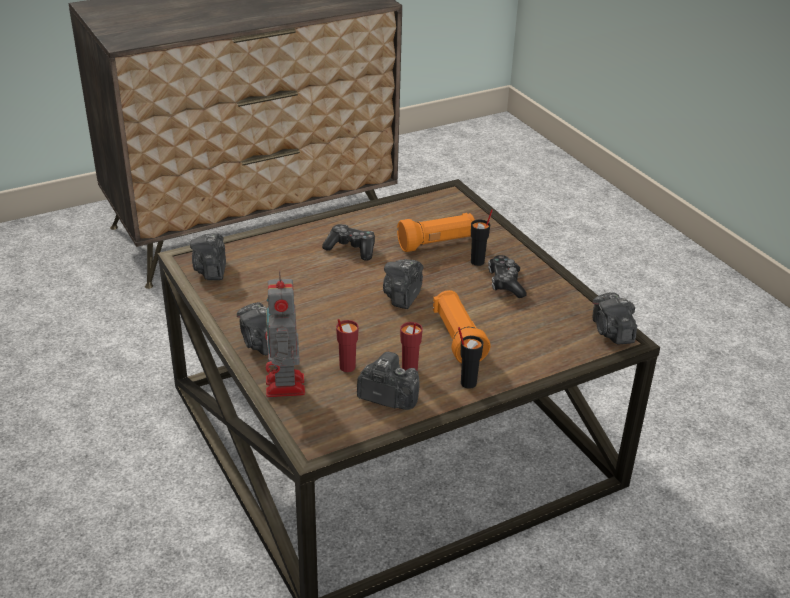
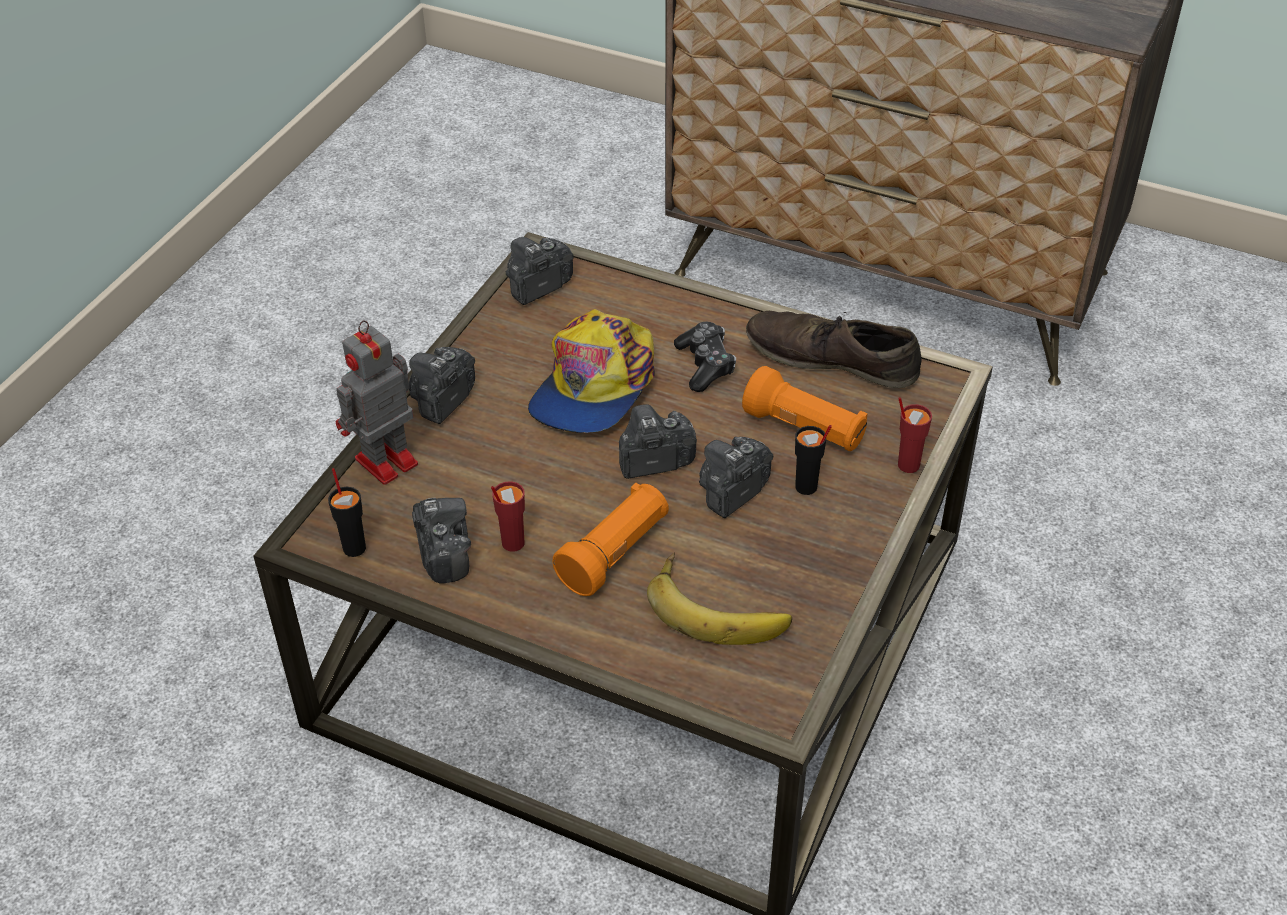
camera: 55 degrees right, 10 degrees up
red cup [336,319,359,372] -> red cup moved to [898,397,932,473]
black cup [458,327,483,389] -> black cup moved to [328,468,366,557]
game controller [488,255,527,298] -> none
camera [593,293,637,345] -> camera moved to [699,437,773,518]
none -> cap [528,309,655,433]
none -> banana [647,552,792,645]
none -> brown shoe [746,311,921,388]

